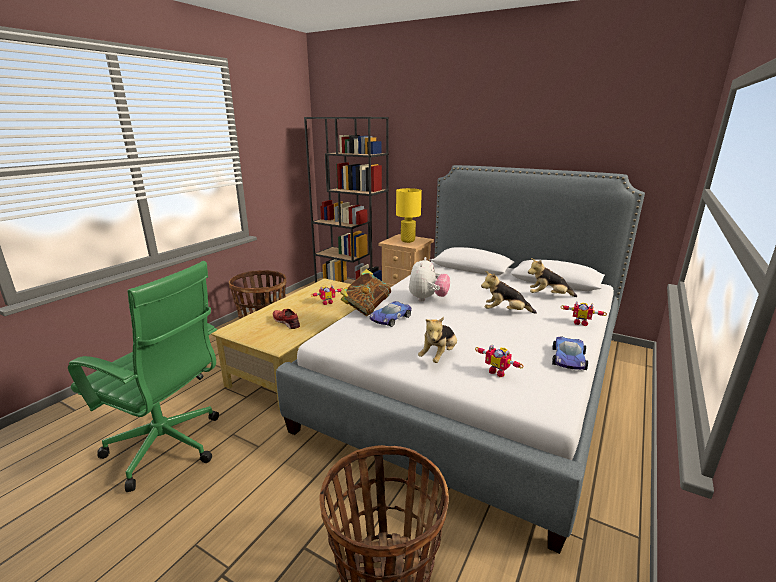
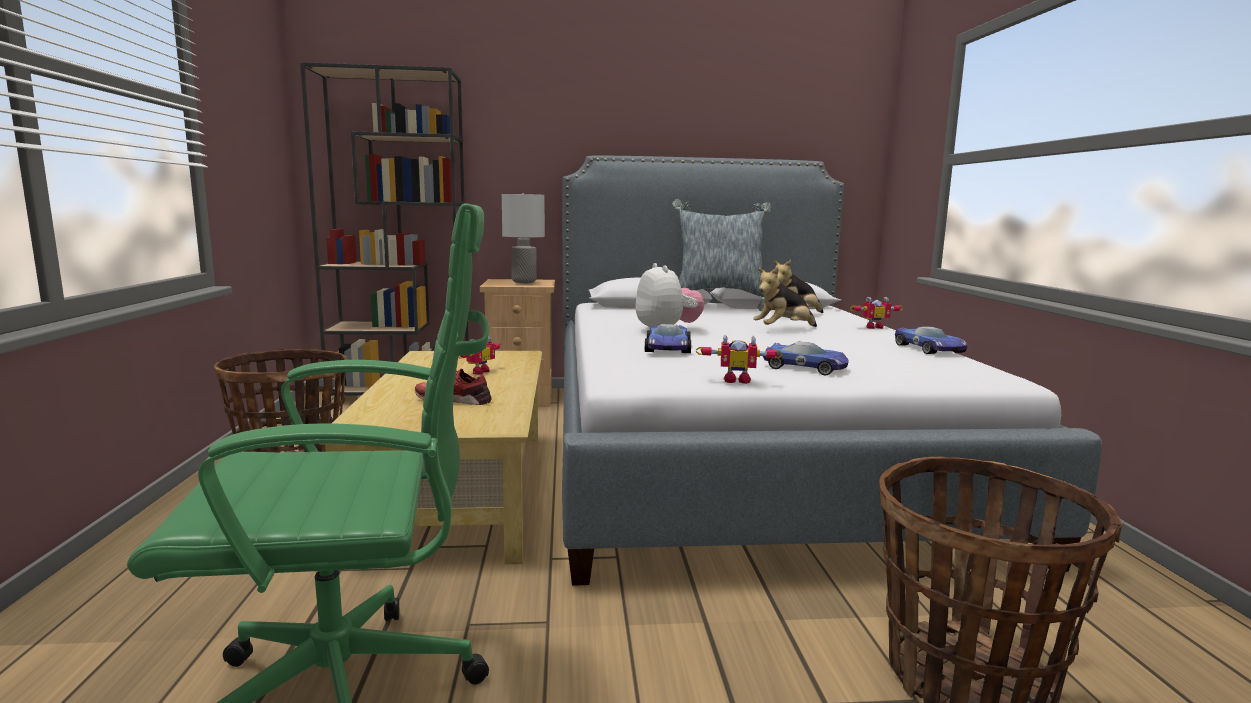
camera: 35 degrees left, 10 degrees down
book [340,269,391,316] -> none
yellow table lamp [396,188,422,243] -> grey table lamp [502,193,545,284]
plush toy [418,317,457,363] -> toy car [763,342,849,375]
toy robot [475,344,524,377] -> toy robot moved to [696,335,783,384]
none -> pillow [672,199,771,311]

